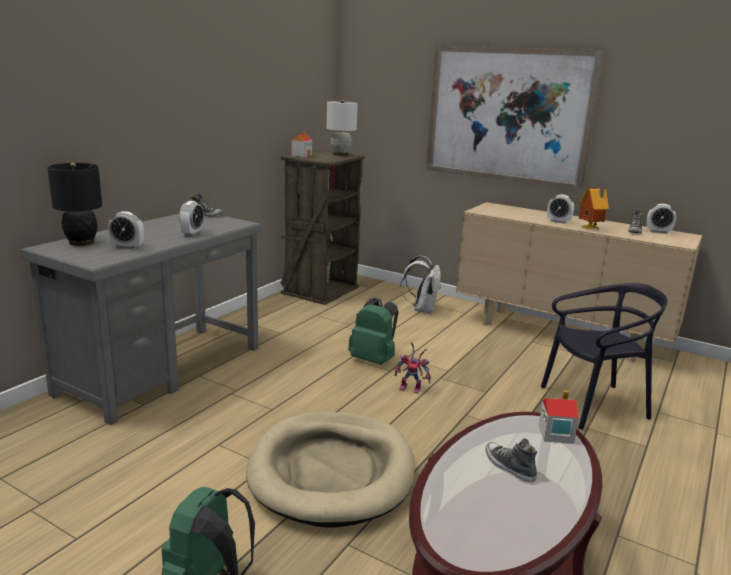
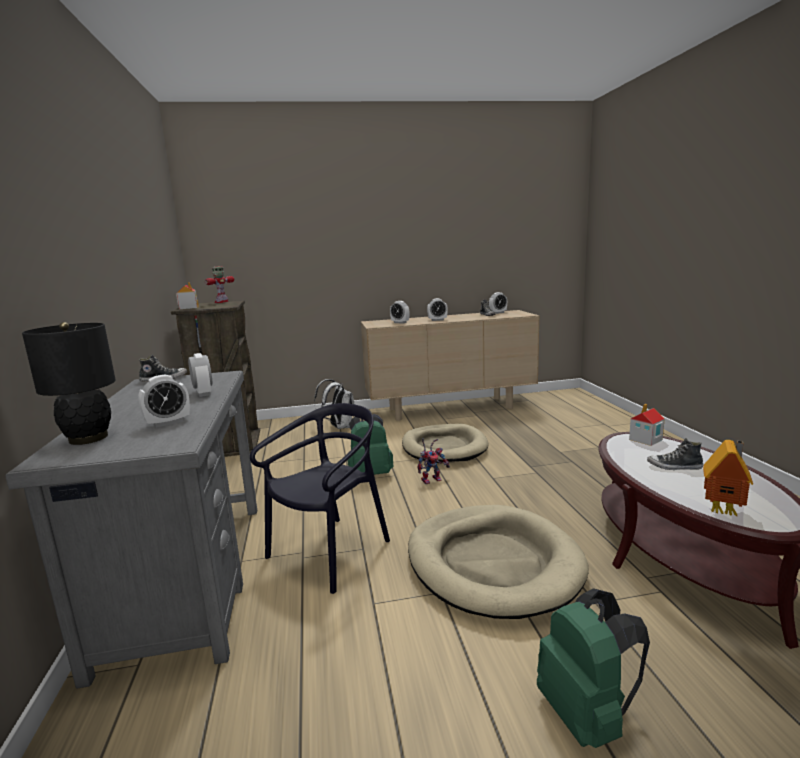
camera: 40 degrees left, 5 degrees down
white table lamp [327,99,358,156] -> toy robot [205,266,234,303]
picture [426,45,605,190] -> none
black chair [541,283,668,429] -> black chair moved to [250,403,390,594]
toy house [579,188,609,230] -> toy house moved to [703,440,753,516]
none -> alarm clock [390,301,410,324]
none -> beige dog bed [402,424,489,463]

